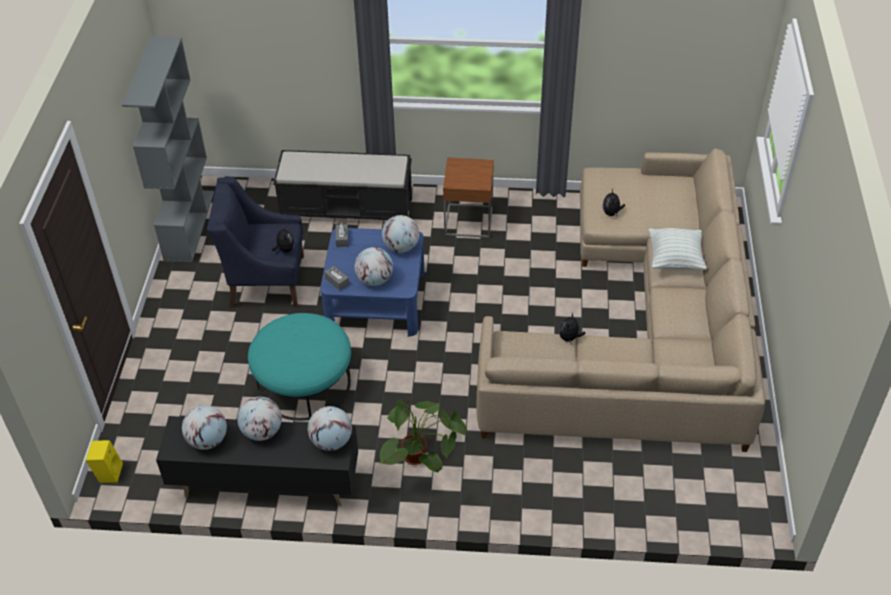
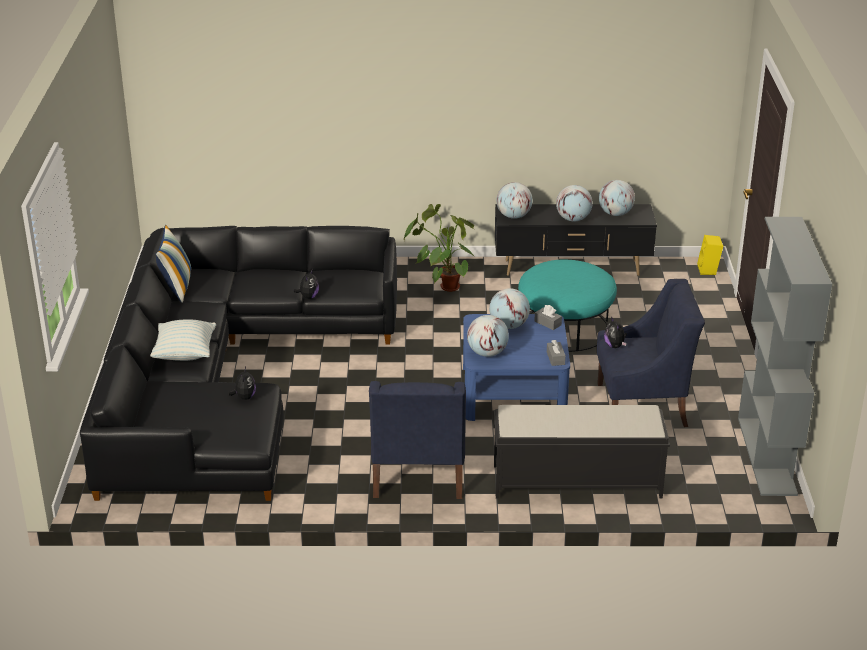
camera: 175 degrees right, 15 degrees down
brown side table [443,157,494,238] -> blue armchair [369,381,466,499]
beige sofa [477,148,765,452] -> black sofa [80,226,397,501]
none -> pillow [156,225,191,303]

